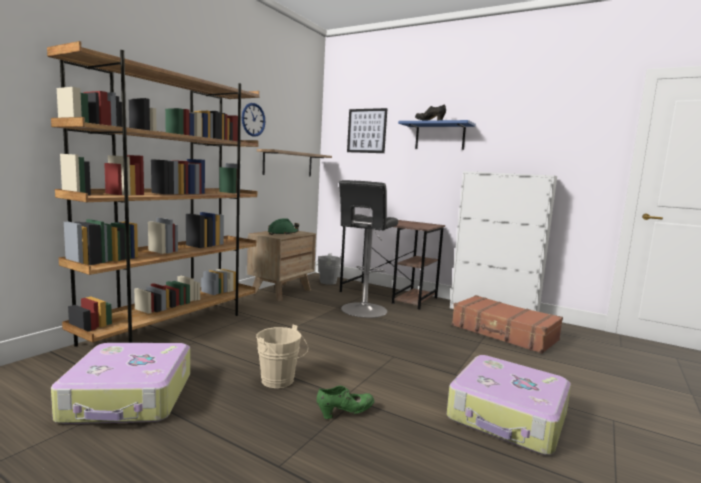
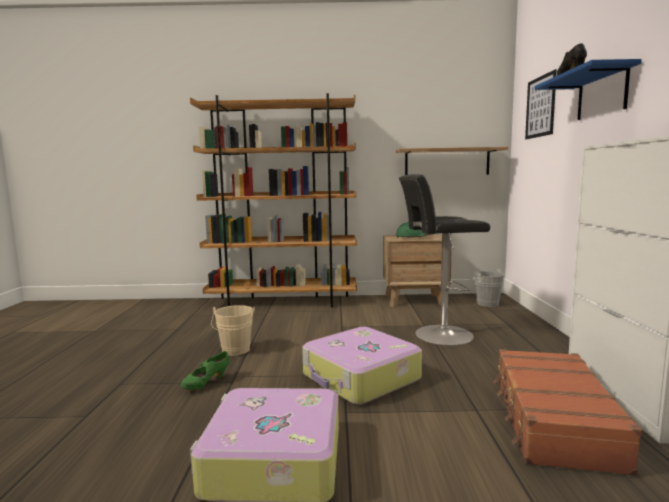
camera: 60 degrees right, 0 degrees up
suitcase [51,343,190,424] -> suitcase moved to [302,327,422,405]
wall clock [242,103,265,137] -> none
green shoe [317,386,374,419] -> green shoe turned 90 degrees clockwise [181,351,229,390]
brown desk [340,220,445,310] -> none

